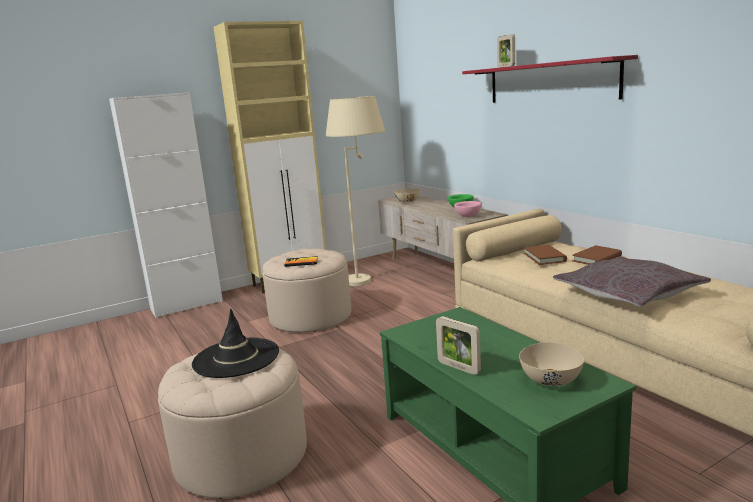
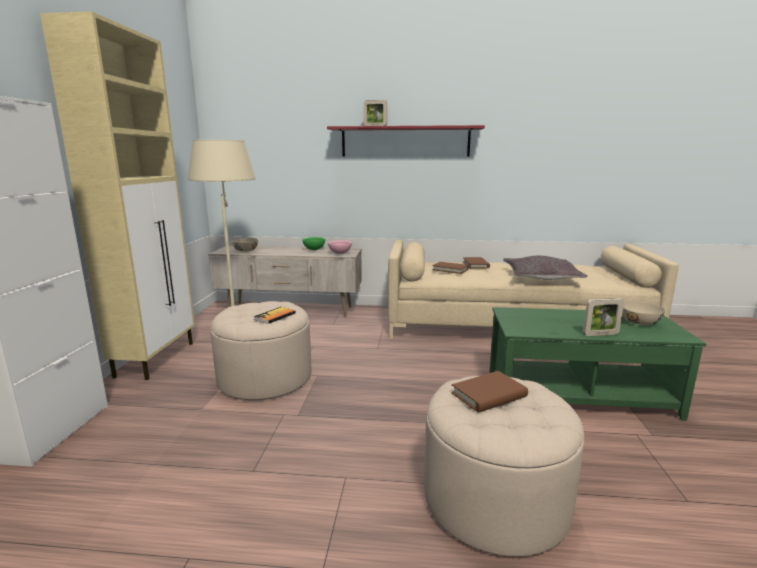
camera: 55 degrees left, 0 degrees up
black hat [192,309,279,378] -> brown book [451,371,528,413]

